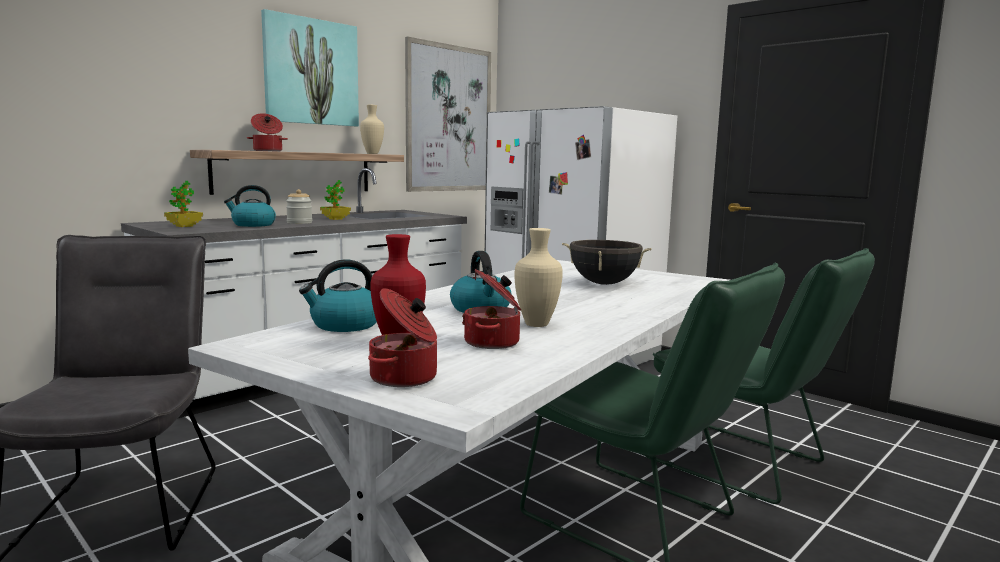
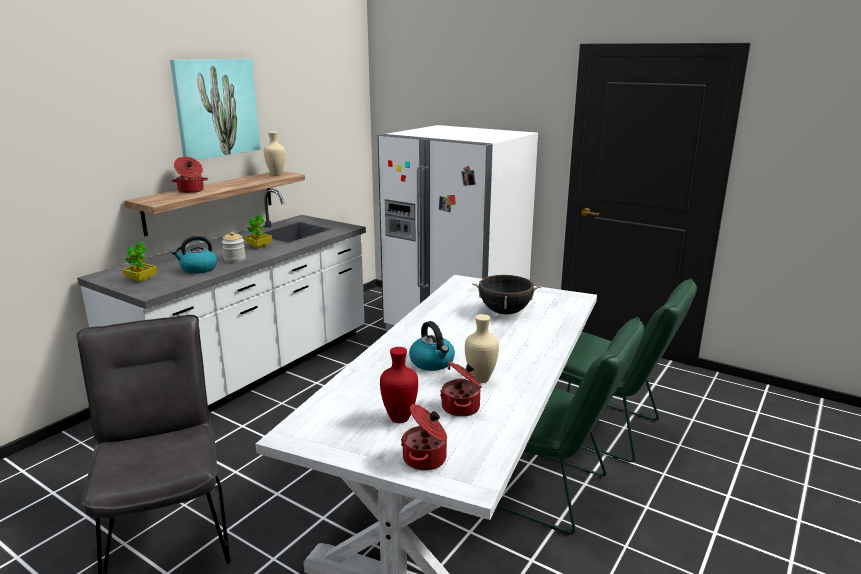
camera: 10 degrees left, 10 degrees up
kettle [299,259,377,332] -> none
picture [405,37,491,192] -> none

